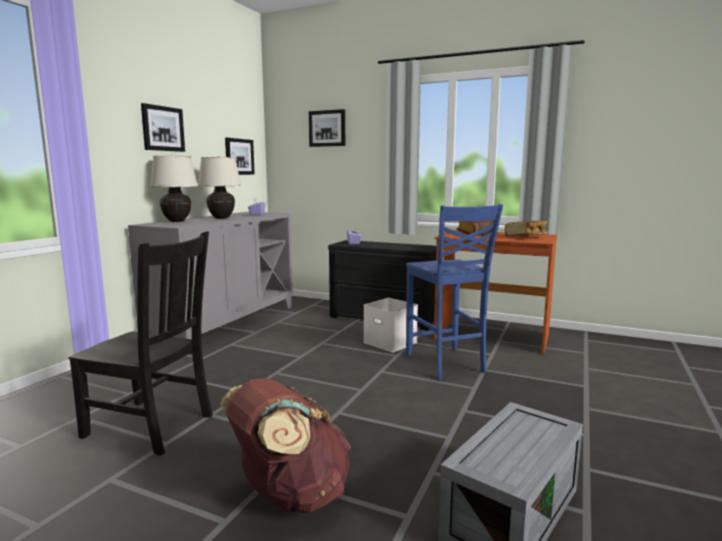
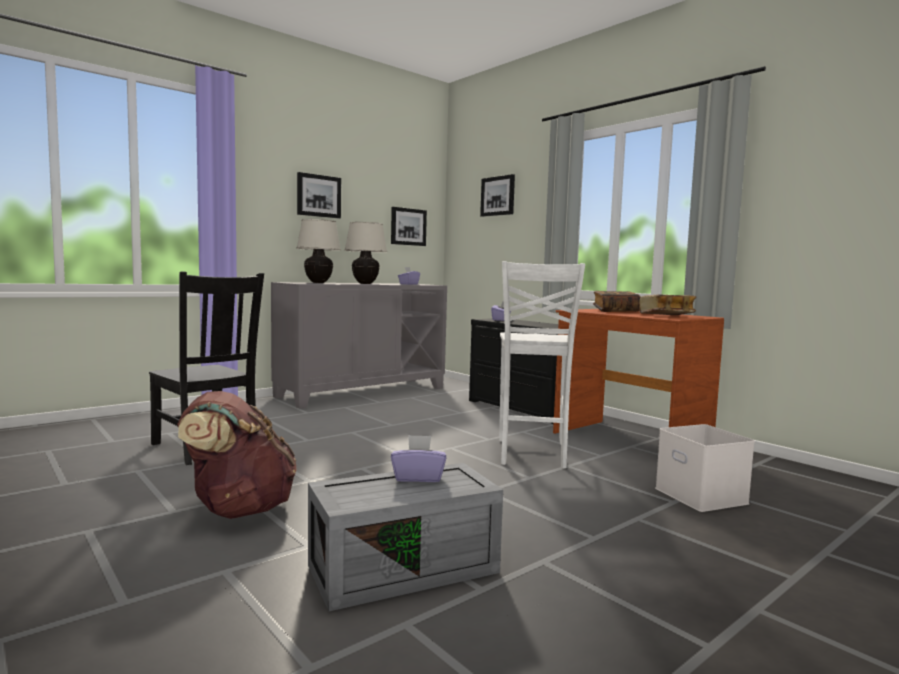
camera: 25 degrees right, 5 degrees down
white storage box [363,298,418,353] -> white storage box moved to [655,424,755,512]
blue chair [406,204,503,380] -> white chair [499,261,585,468]
none -> purple tissue box [391,435,446,482]

